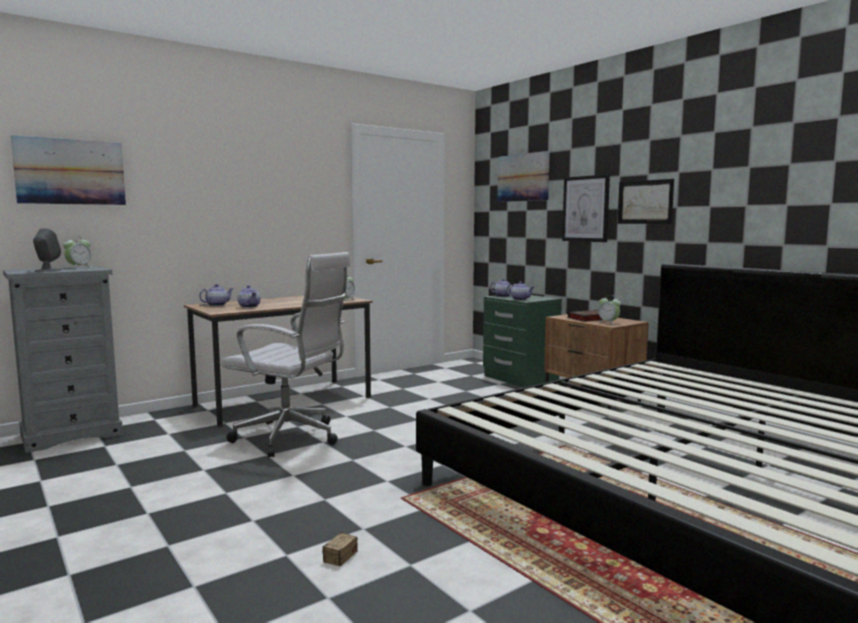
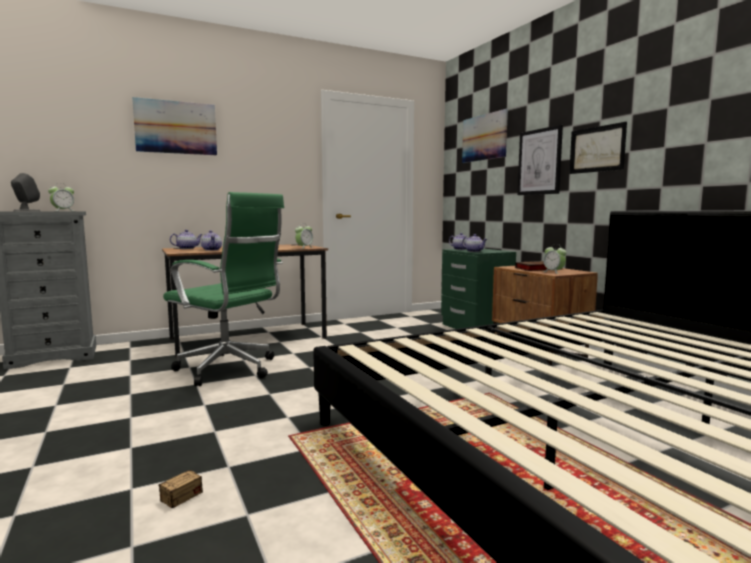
camera: 10 degrees right, 0 degrees up
picture [11,135,126,205] -> picture moved to [132,97,217,155]
white office chair [221,252,351,458] -> green office chair [163,192,284,386]

